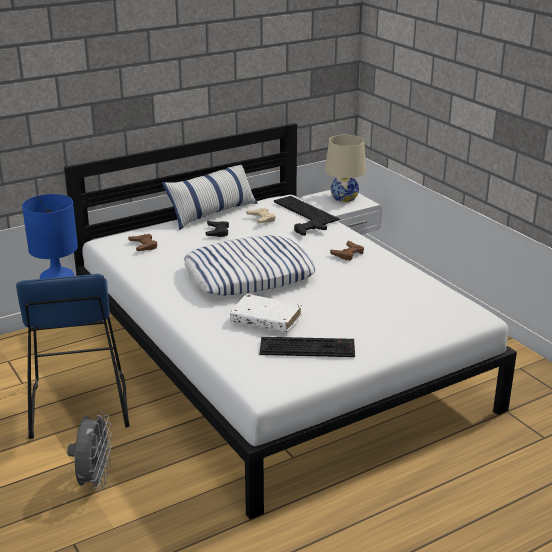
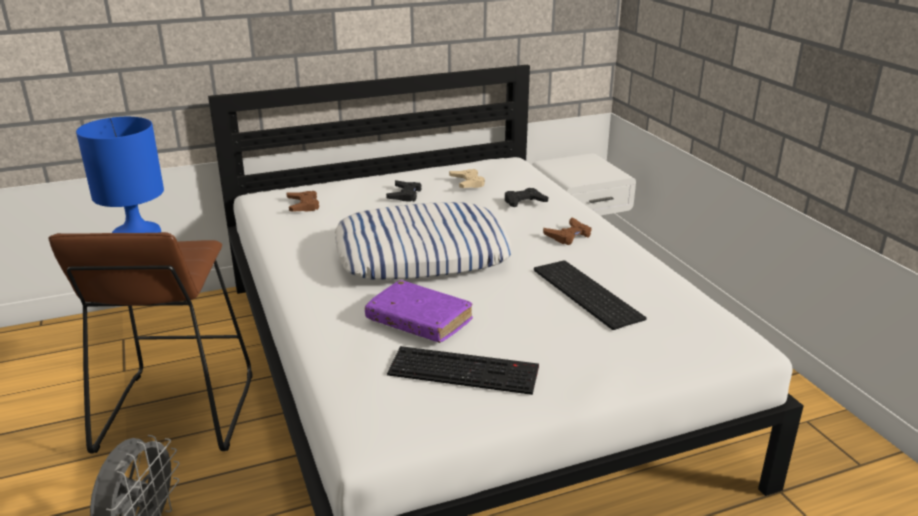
camera: 10 degrees right, 0 degrees up
blue stool [16,274,130,439] -> brown stool [48,232,252,454]
pillow [162,160,258,230] -> none
white book [230,294,302,332] -> purple book [365,280,473,343]
keyboard [274,196,340,225] -> keyboard moved to [534,261,647,330]
beige table lamp [325,135,366,202] -> none

